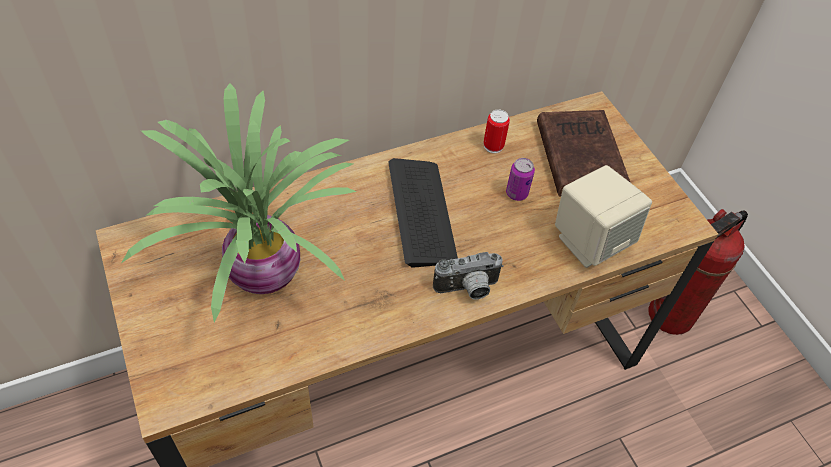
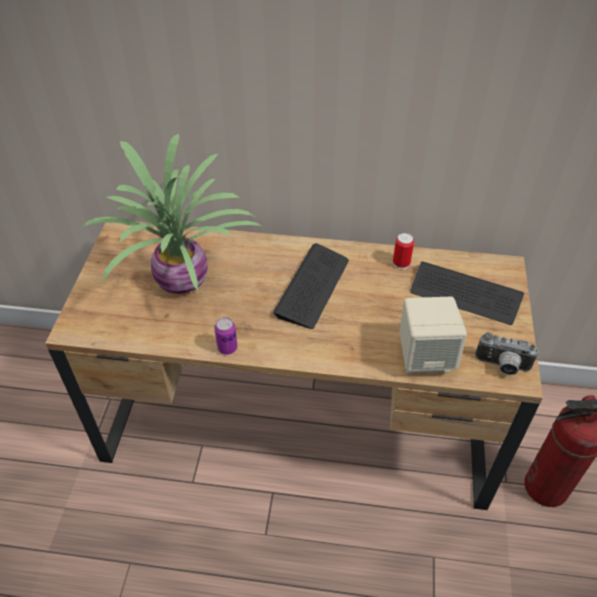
camera: 35 degrees right, 5 degrees down
camera [433,252,504,299] -> camera moved to [475,332,539,376]
can [506,158,535,201] -> can moved to [214,317,237,355]
brown book [537,110,631,196] -> keyboard [410,261,524,325]

